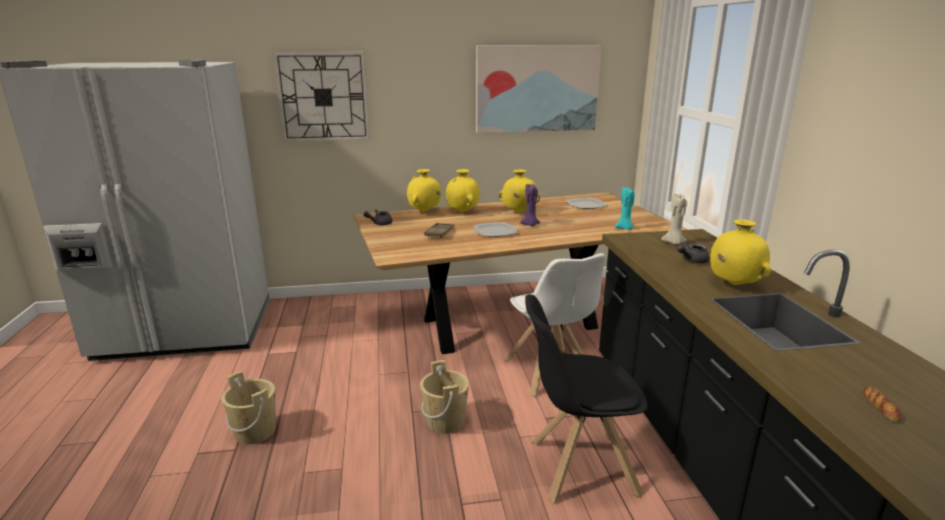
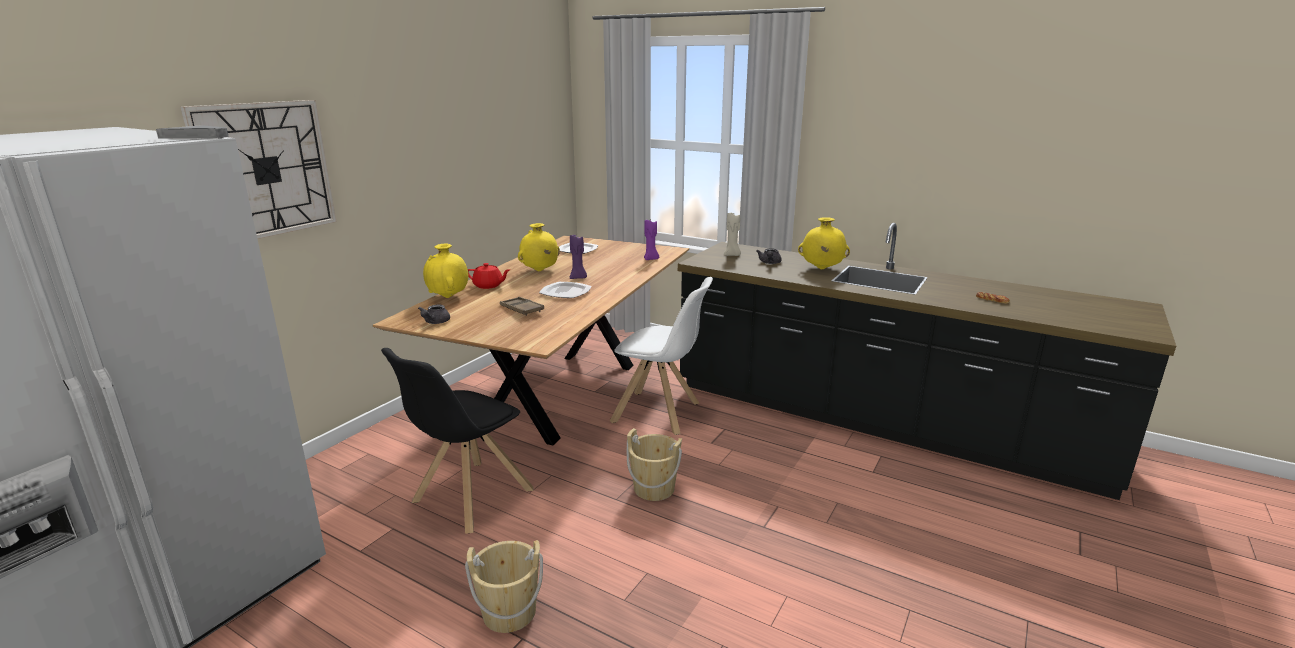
camera: 50 degrees left, 0 degrees up
yellow vase [446,169,480,213] -> red teapot [468,263,509,289]
picture [476,45,602,133] -> none
black chair [525,294,648,504] -> black chair moved to [381,348,534,534]
turquoise candle [615,187,635,230] -> purple candle [644,220,659,260]

